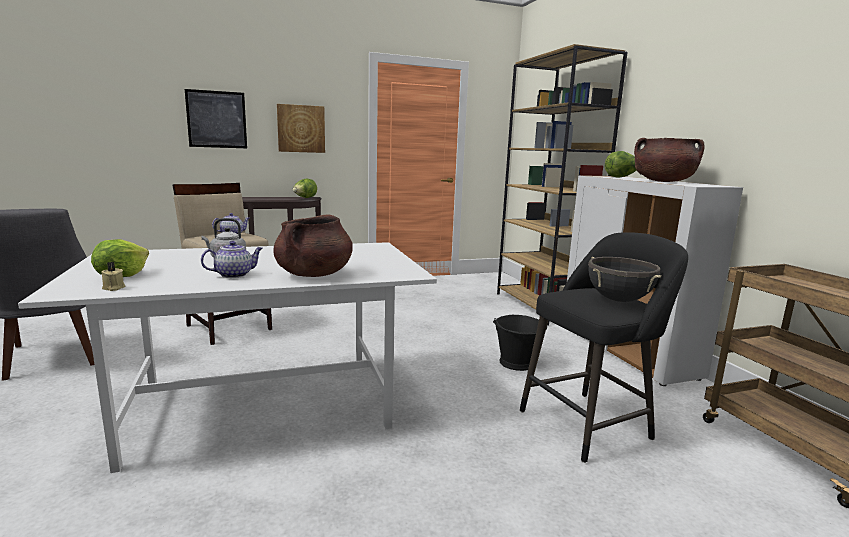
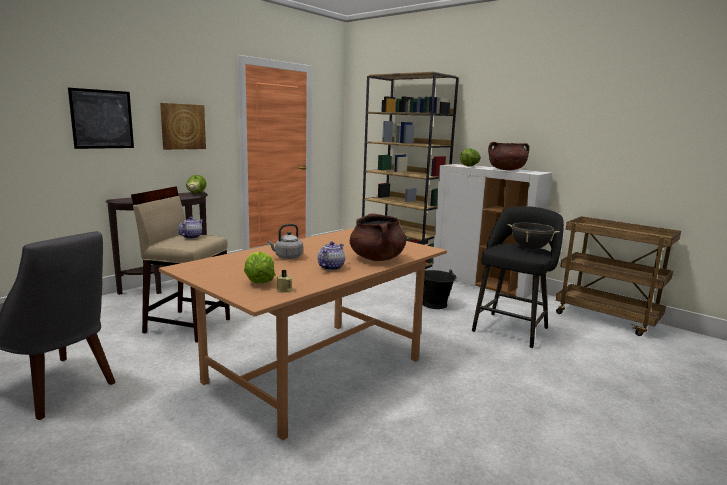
camera: 30 degrees left, 0 degrees up
white dining table [18,242,437,473] -> brown dining table [159,229,447,440]

